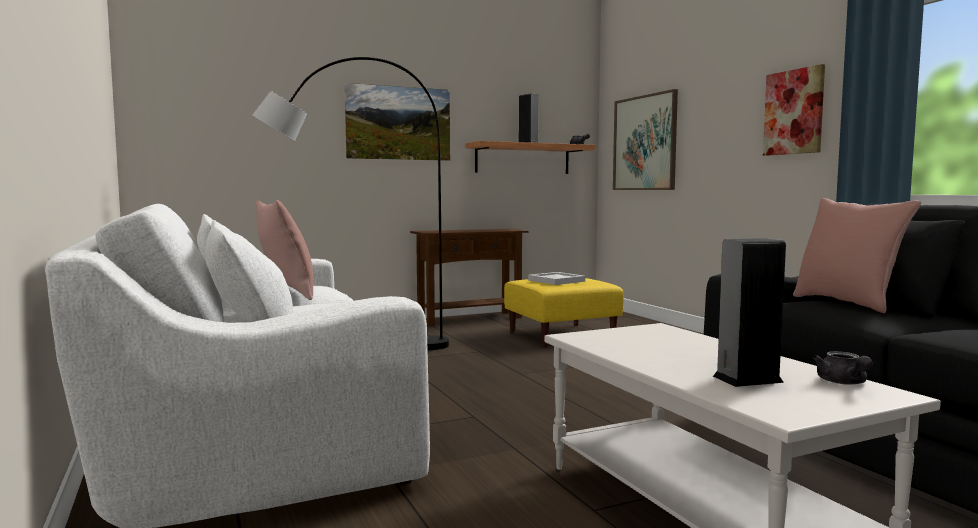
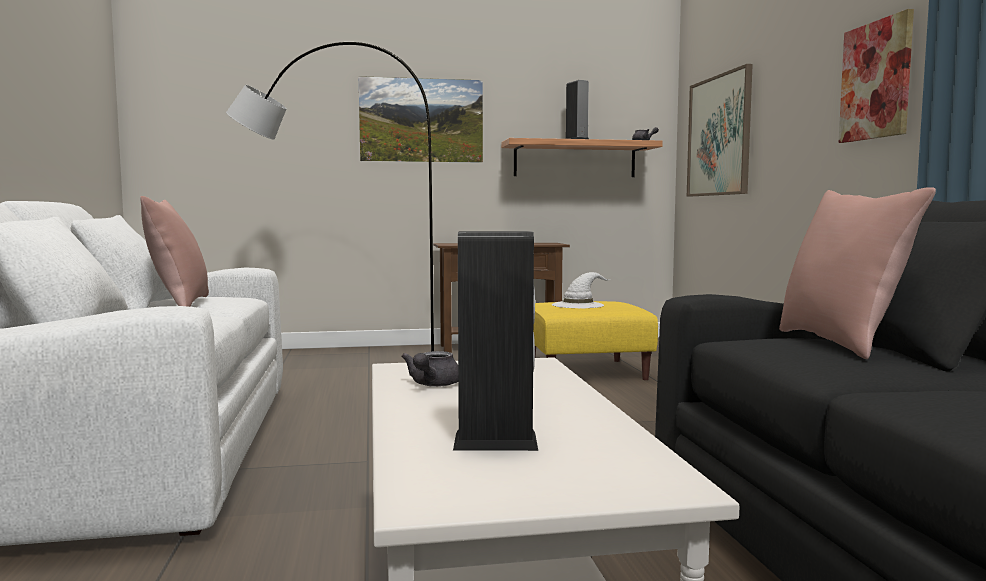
camera: 15 degrees right, 0 degrees up
white tray [528,272,585,285] -> white hat [552,272,611,308]
grey teapot [813,351,872,385] -> grey teapot moved to [401,351,458,387]

